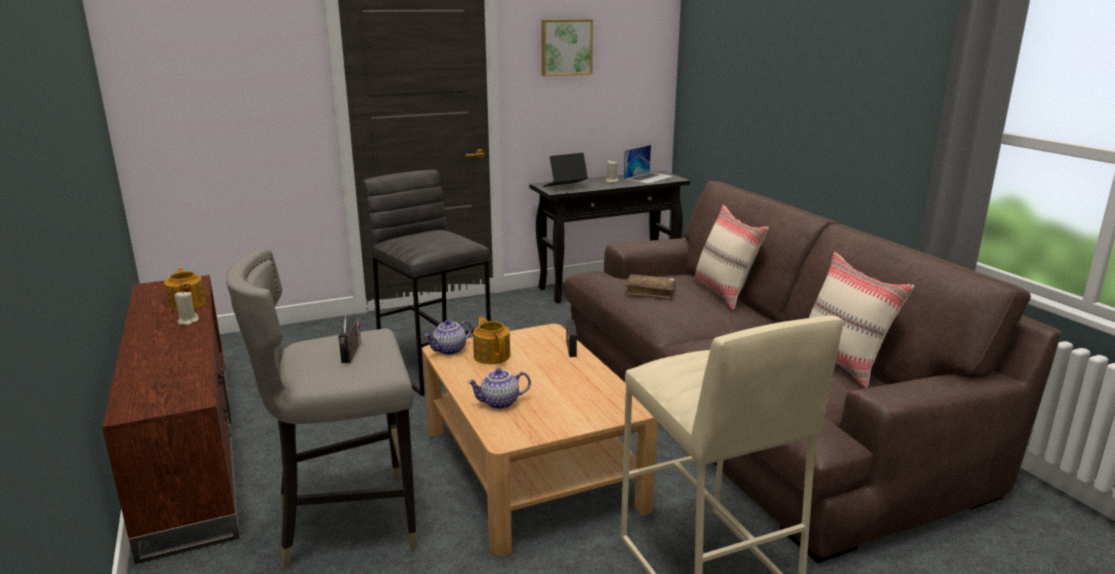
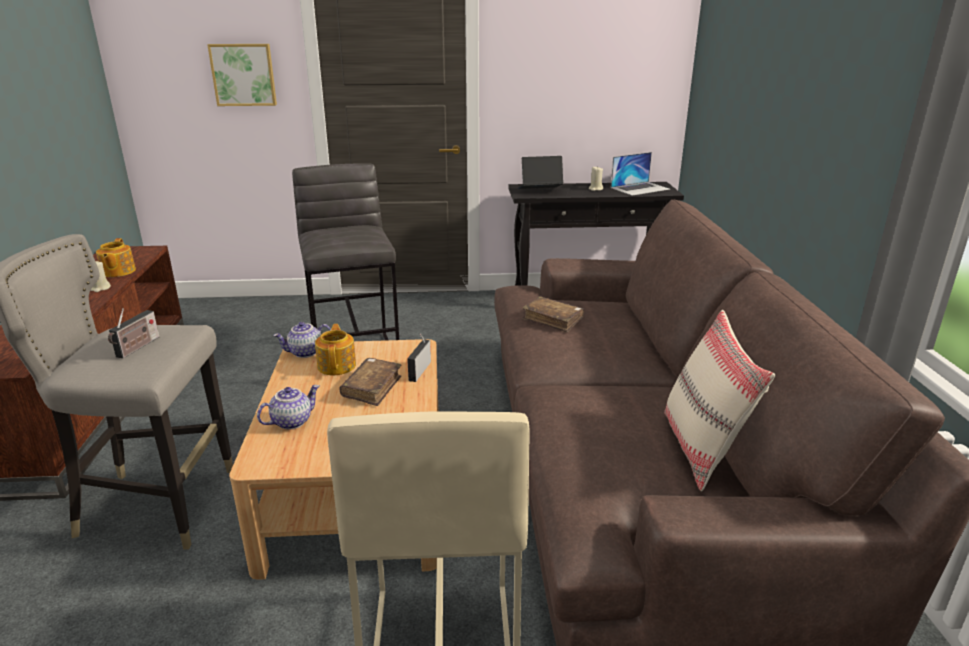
camera: 20 degrees right, 5 degrees up
teapot [467,368,531,409] -> teapot turned 135 degrees clockwise [257,385,319,429]
picture [541,19,593,76] -> picture moved to [207,44,277,106]
beige pillow [692,205,769,310] -> none
none -> brown book [339,358,401,406]

